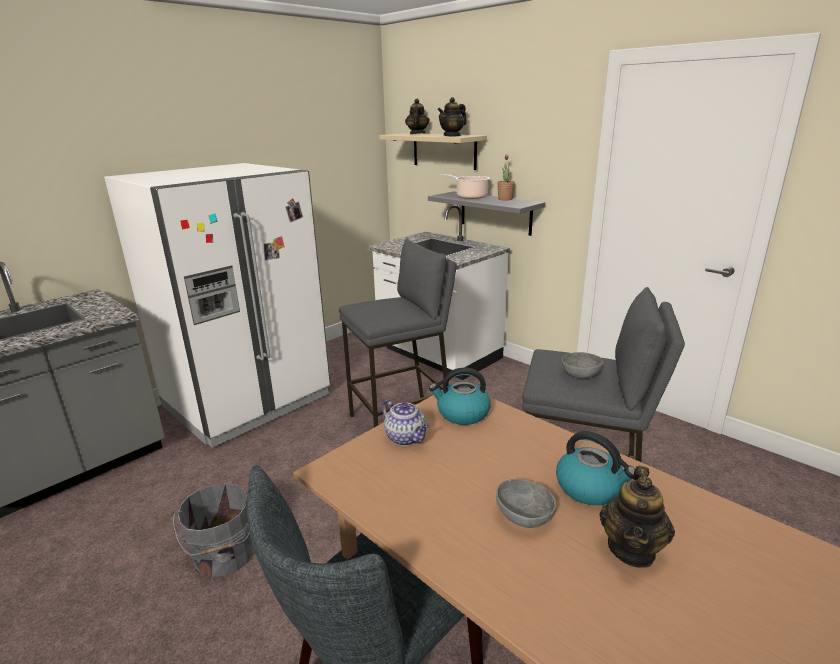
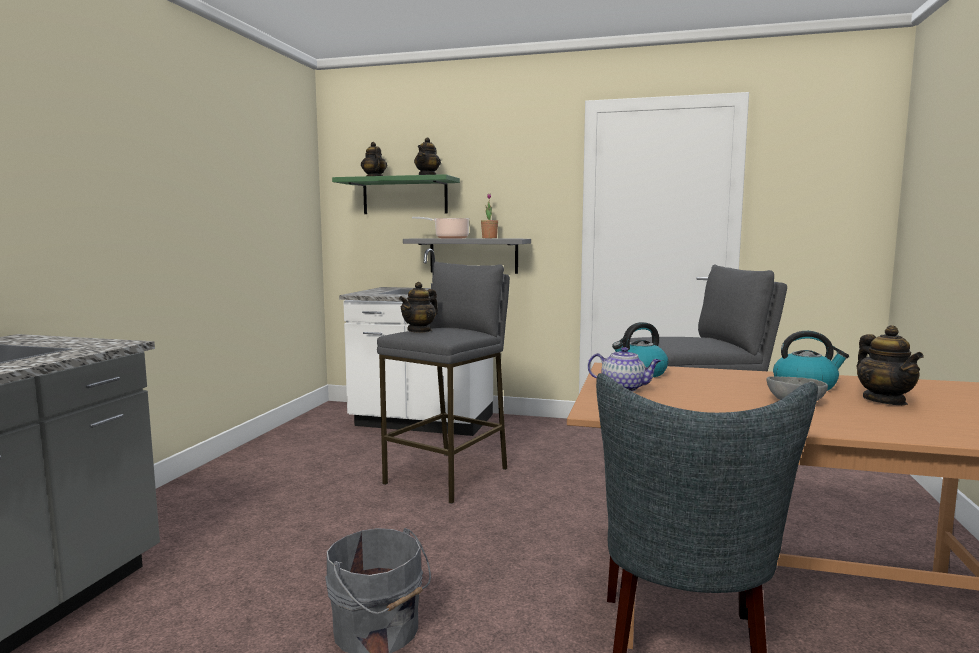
camera: 30 degrees left, 15 degrees down
white fridge [104,163,331,448] -> none
beige shelf [379,133,487,170] -> green shelf [332,174,460,214]
grey bowl [562,352,604,378] -> none
none -> teapot [399,282,438,333]

